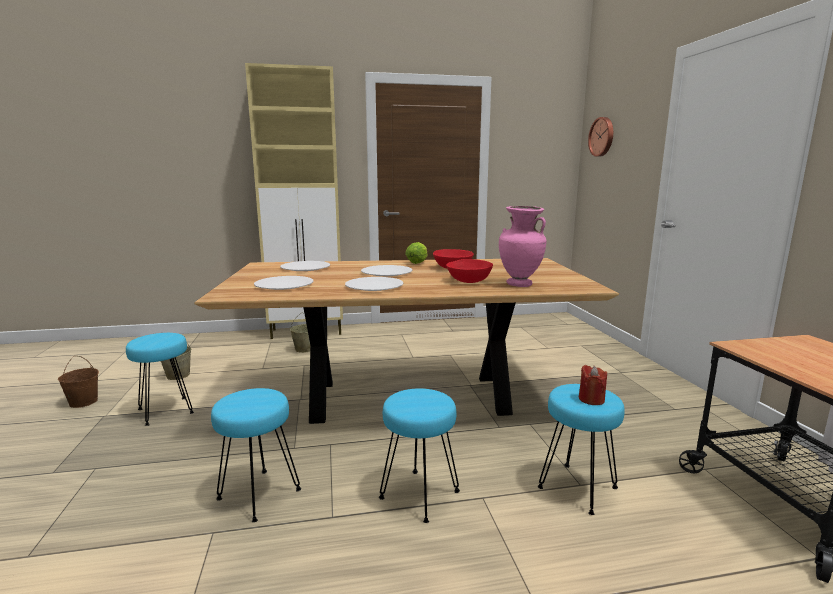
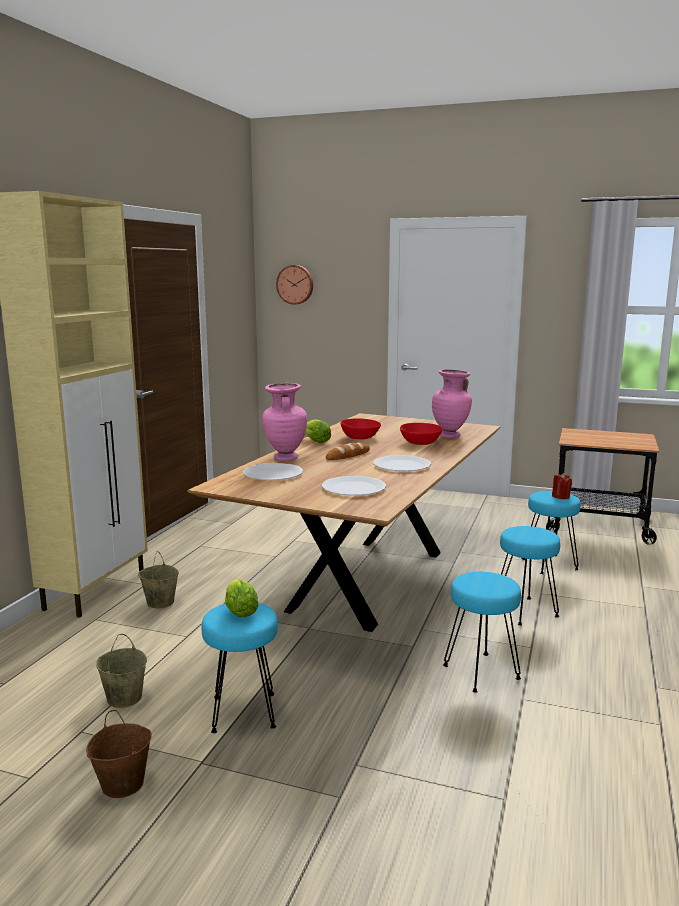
camera: 60 degrees left, 0 degrees up
white plate [361,265,412,276] -> bread [326,443,370,460]
none -> lettuce [225,578,259,617]
none -> pink vase [262,383,307,461]

